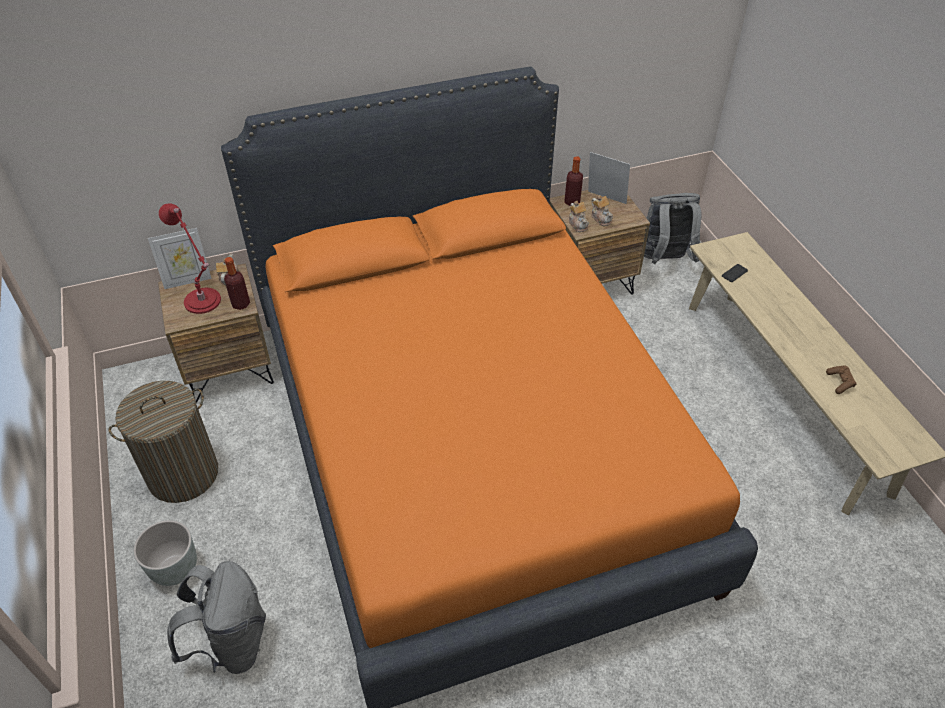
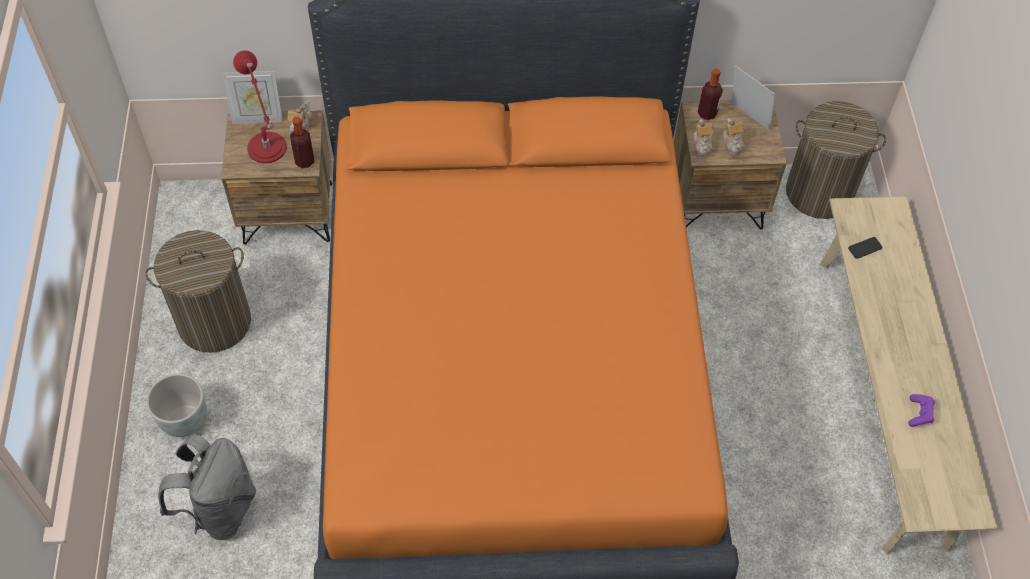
camera: 15 degrees right, 10 degrees up
grey backpack [644,193,701,264] -> laundry basket [786,101,886,219]
brown game controller [826,365,857,394] -> purple game controller [908,394,935,427]

